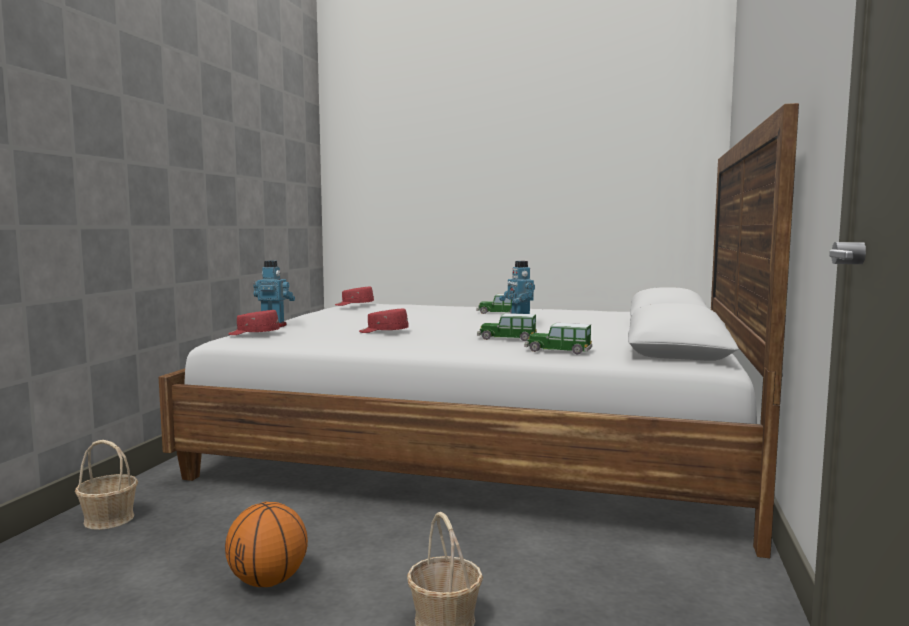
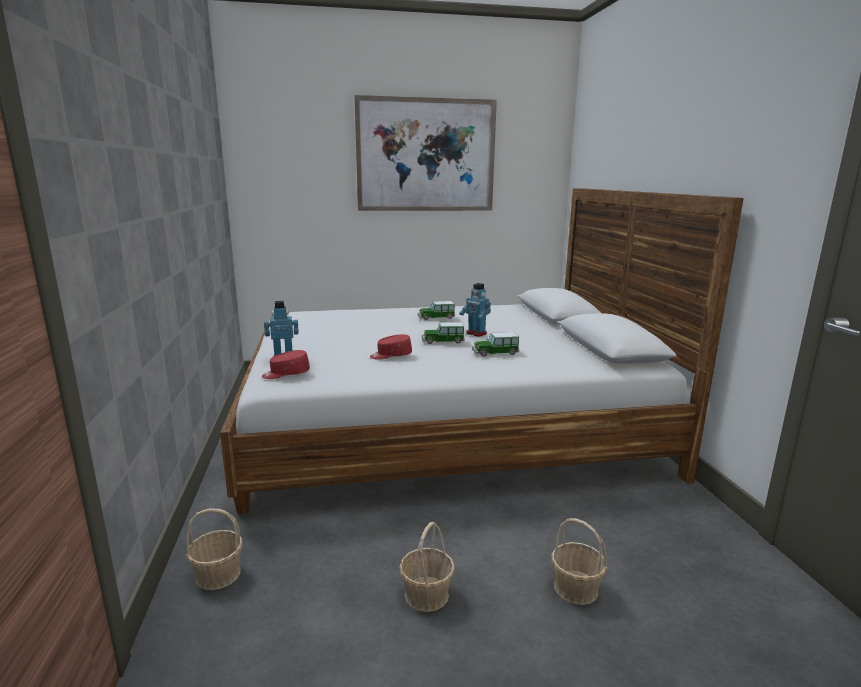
camera: 25 degrees left, 10 degrees up
basketball [225,502,308,587] -> basket [399,522,455,612]
red cap [335,287,374,306] -> none
toy car [524,323,592,355] -> toy car moved to [422,322,465,344]
none -> picture [354,95,497,211]

